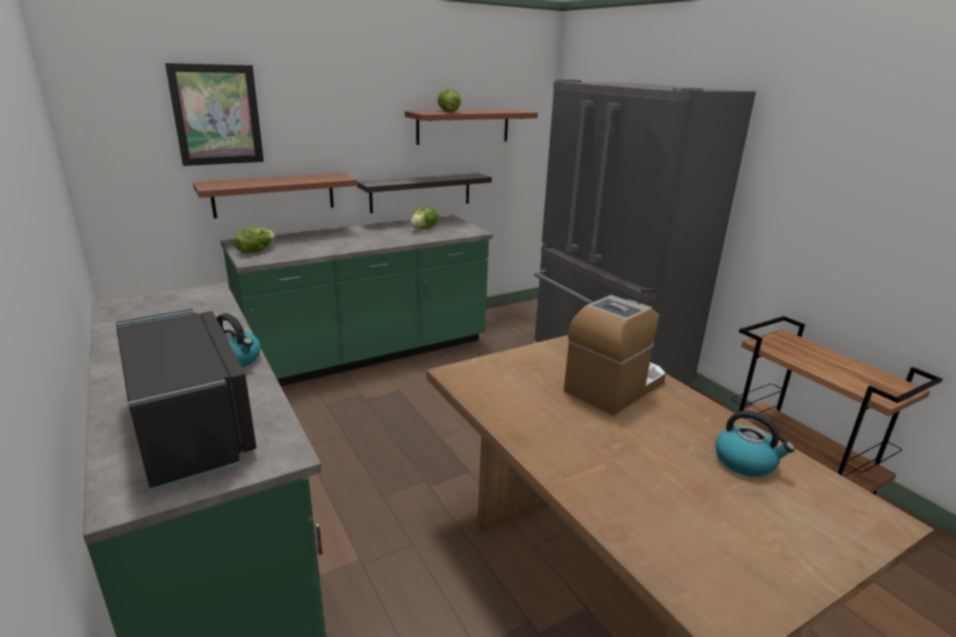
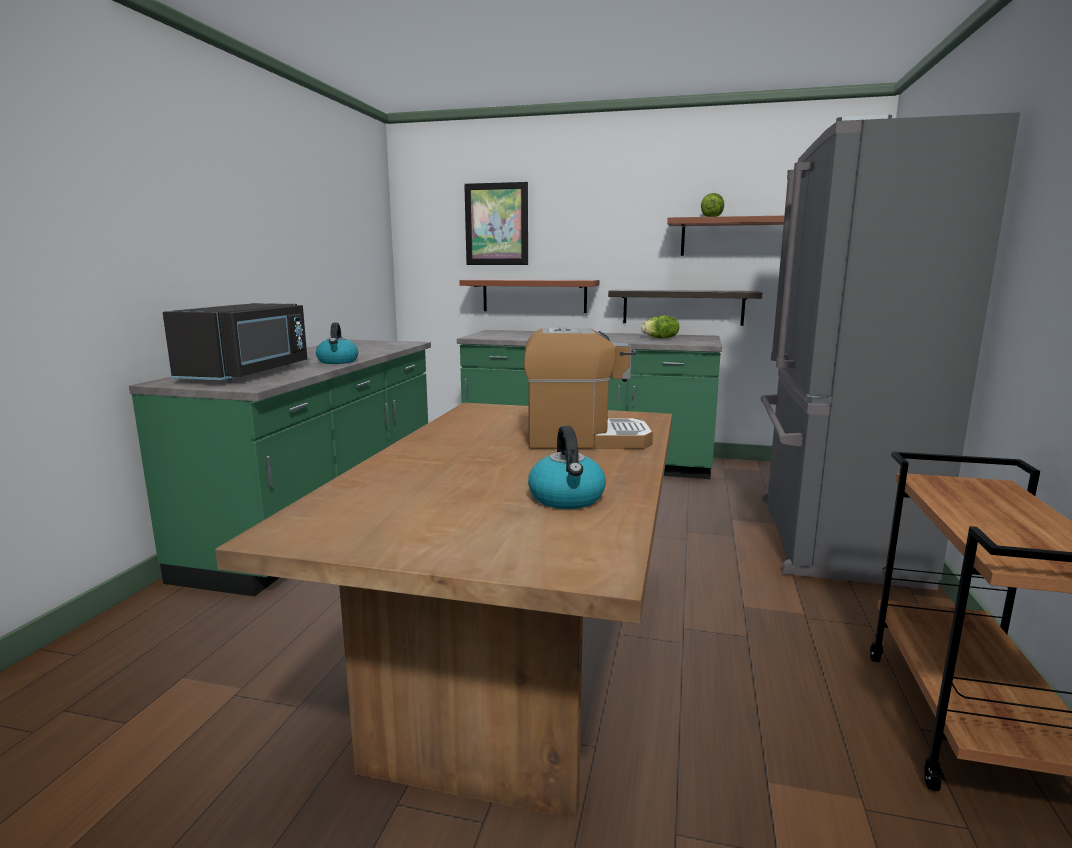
camera: 45 degrees right, 10 degrees down
lettuce [233,227,275,253] -> none

